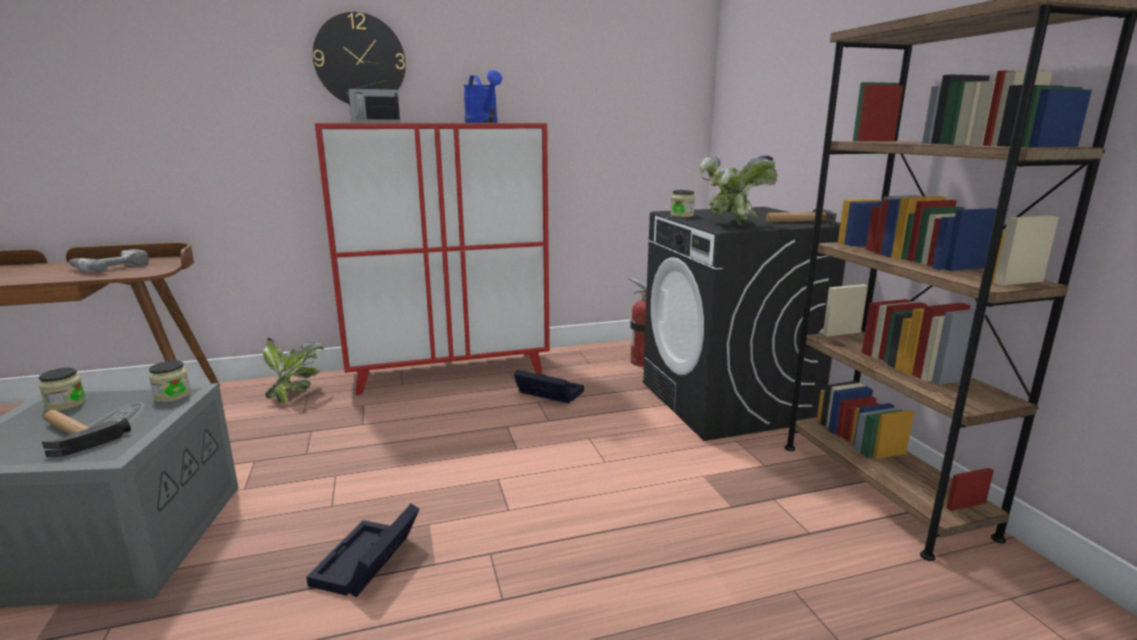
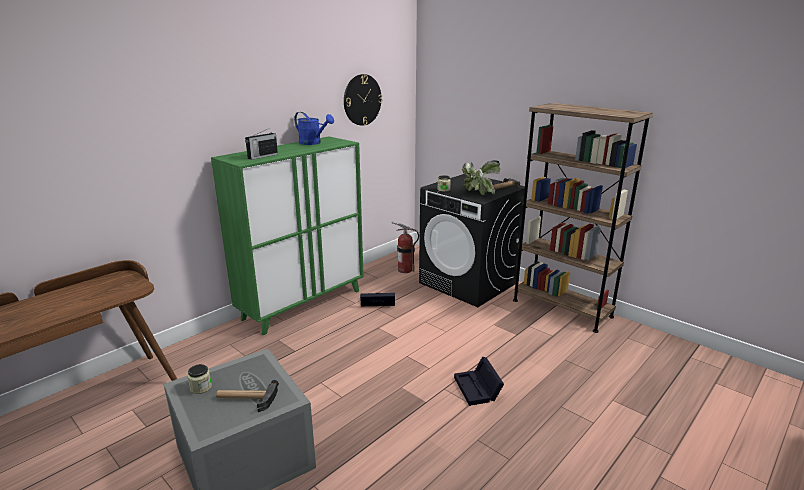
camera: 30 degrees left, 5 degrees up
power drill [69,249,149,273] -> none
jar [149,360,191,403] -> none
potted plant [263,338,324,403] -> none
black storage box [306,504,420,597] -> black storage box moved to [454,357,504,406]
wall clock [313,12,406,104] -> wall clock moved to [344,74,382,126]
red cabinet [315,123,550,395] -> green cabinet [211,136,364,335]

